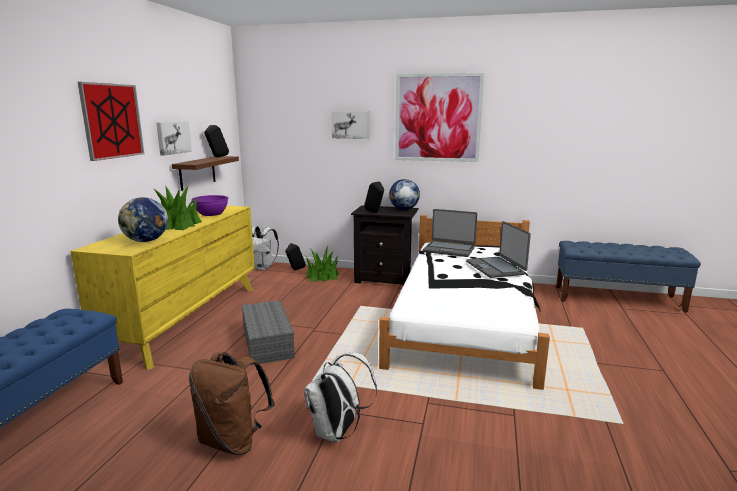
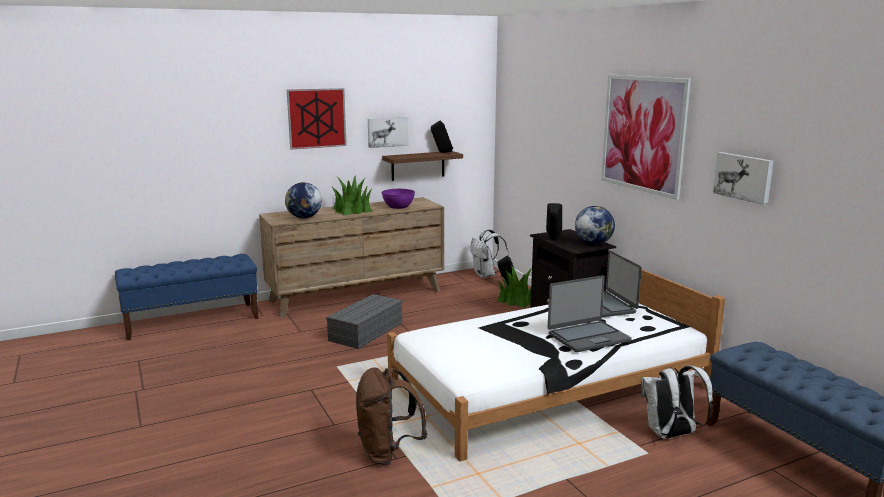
camera: 50 degrees right, 0 degrees up
yellow dresser [70,206,255,370] -> brown dresser [259,197,444,318]
brown backpack [189,352,275,455] -> brown backpack moved to [356,367,427,465]
white backpack [304,352,377,442] -> white backpack moved to [641,365,713,439]
picture [331,112,370,139] -> picture moved to [713,152,774,205]
laptop [467,221,531,278] -> laptop turned 150 degrees counterclockwise [548,275,631,352]

